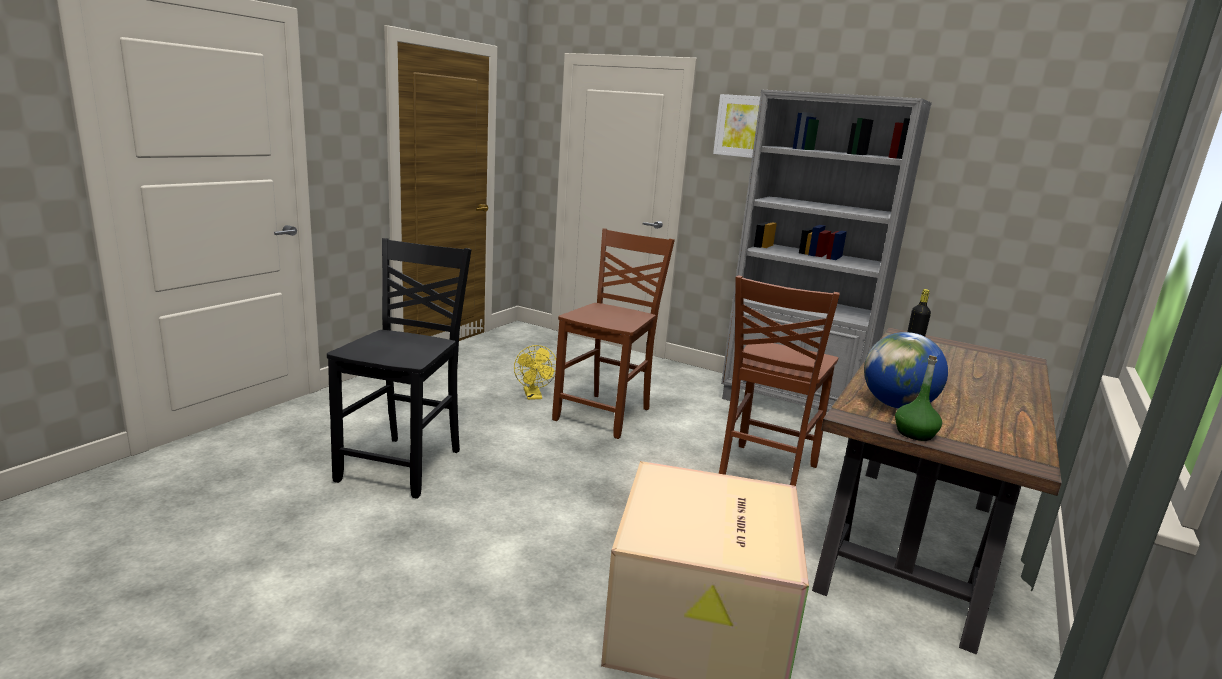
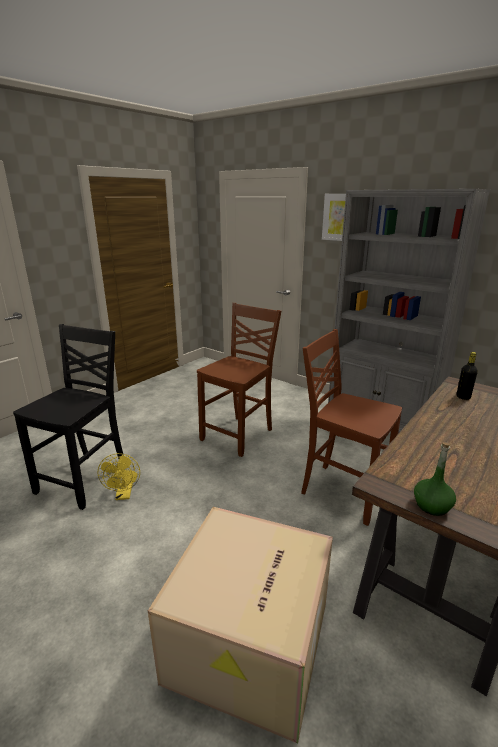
camera: 10 degrees right, 5 degrees up
yellow fan [514,345,556,400] -> yellow fan moved to [98,453,140,500]
brown chair [719,276,840,486] -> brown chair turned 90 degrees clockwise [301,329,402,526]
globe [864,332,948,409] -> none

